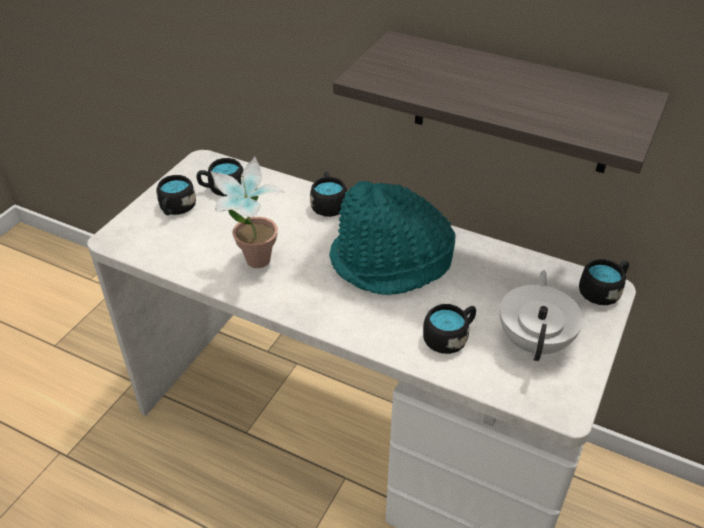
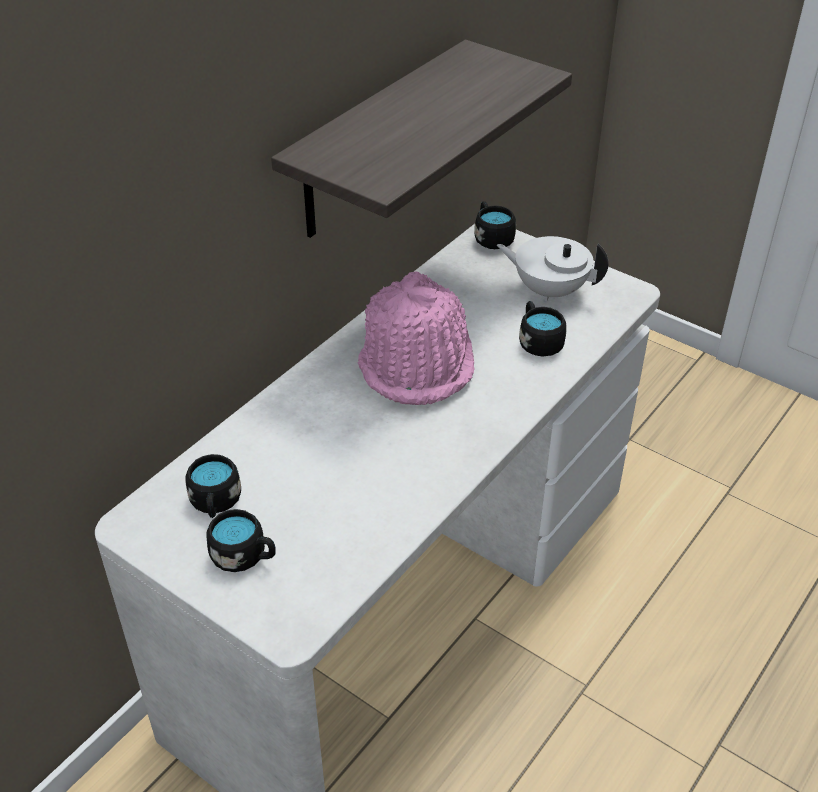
camera: 80 degrees left, 0 degrees up
potted plant [210,156,285,268] -> none
black mug [310,171,347,217] -> none
turquoise hat [329,181,455,295] -> pink hat [357,271,475,405]

